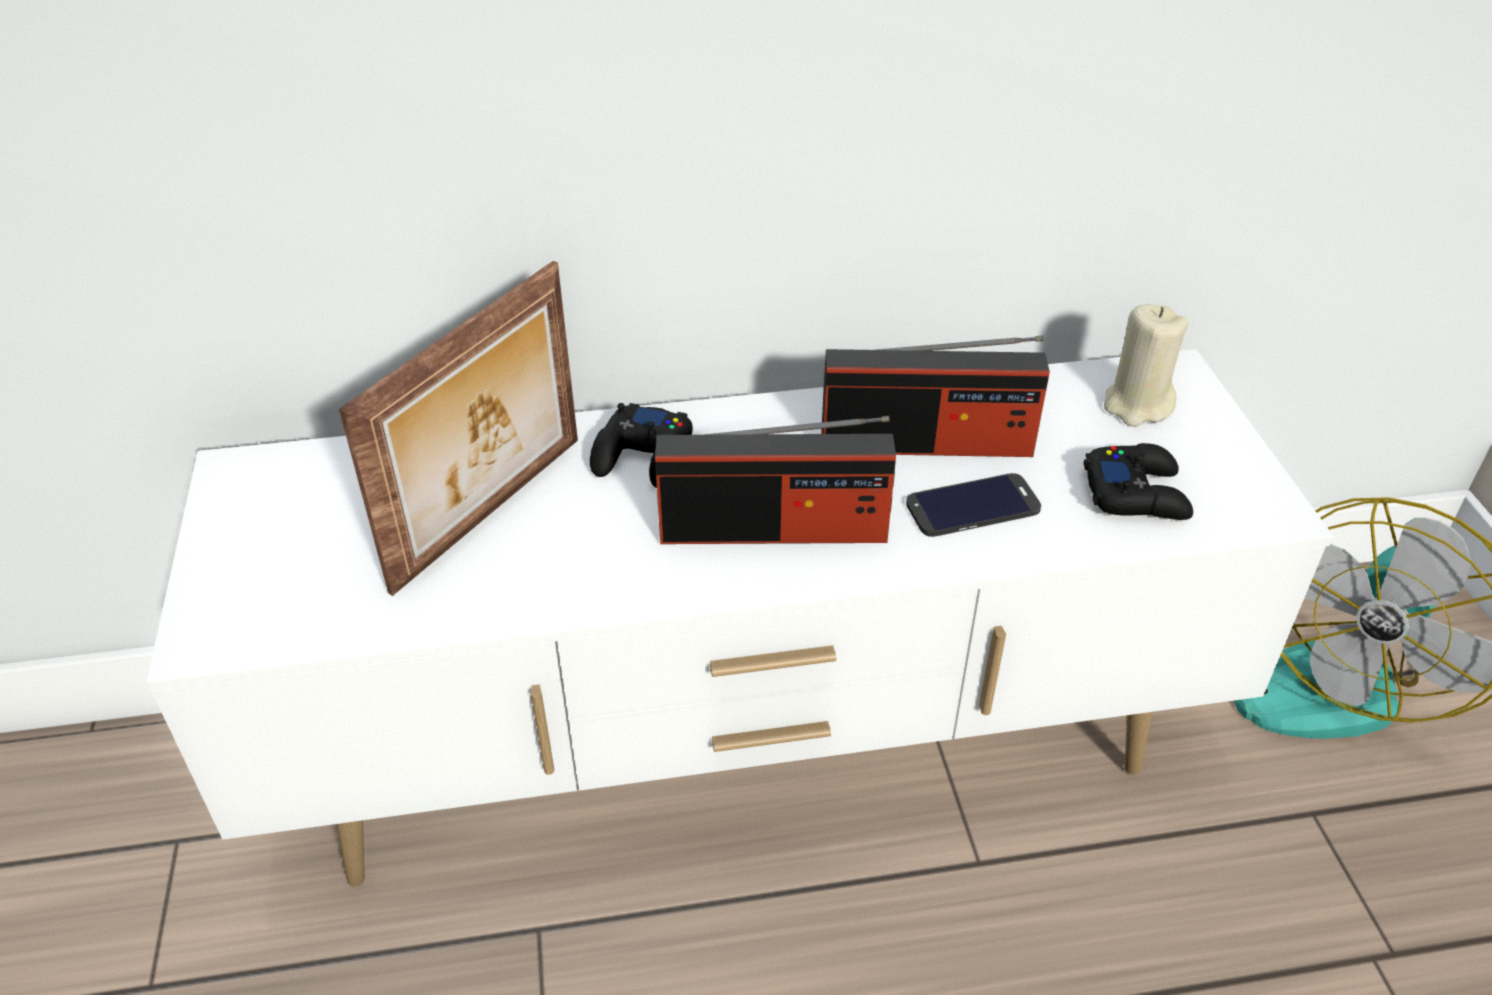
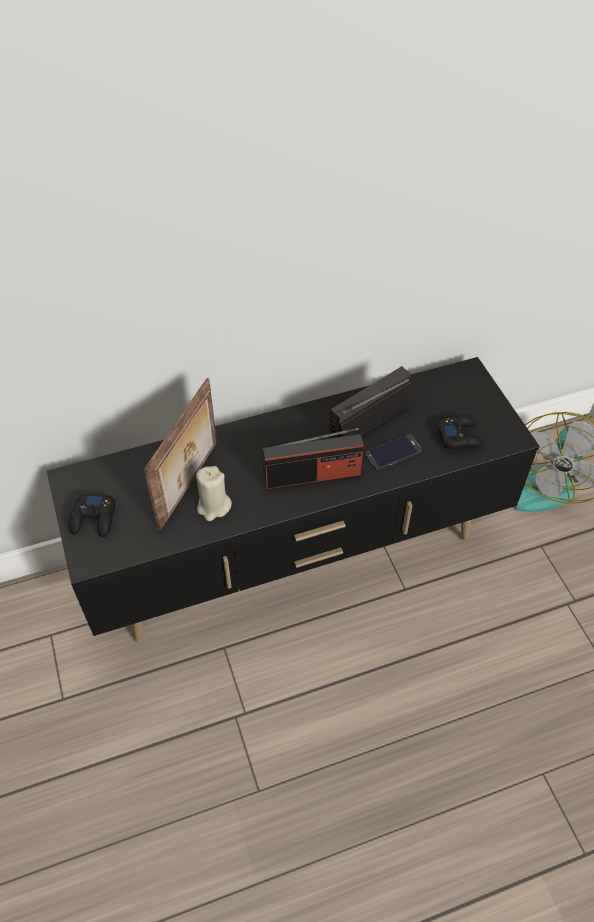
camera: 10 degrees left, 10 degrees up
white tv stand [147,349,1333,887] -> black tv stand [47,357,540,642]
black game controller [590,403,693,488] -> black game controller moved to [68,493,116,537]
radio [822,336,1050,457] -> radio turned 150 degrees clockwise [329,366,412,439]
beige candle [1104,304,1188,427] -> beige candle moved to [196,466,232,521]

